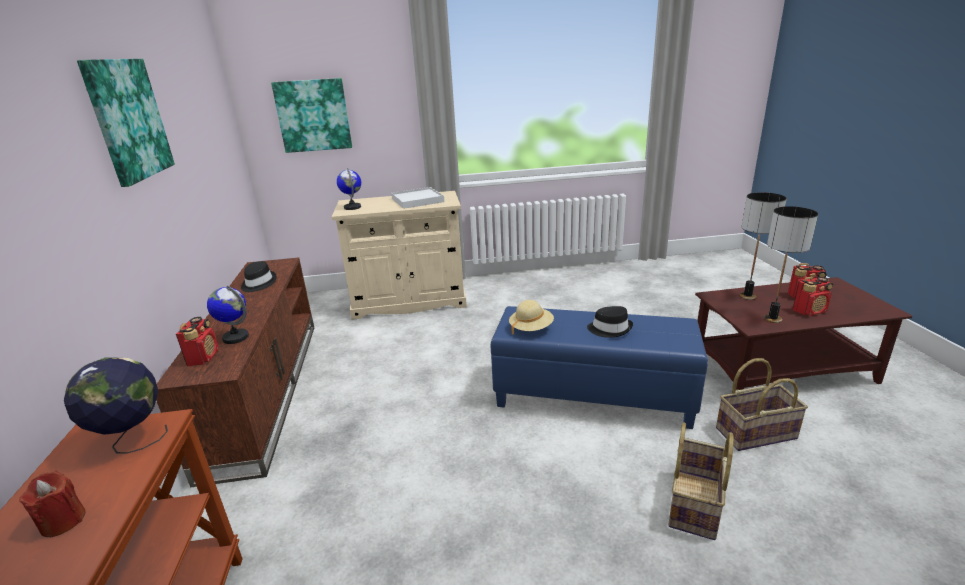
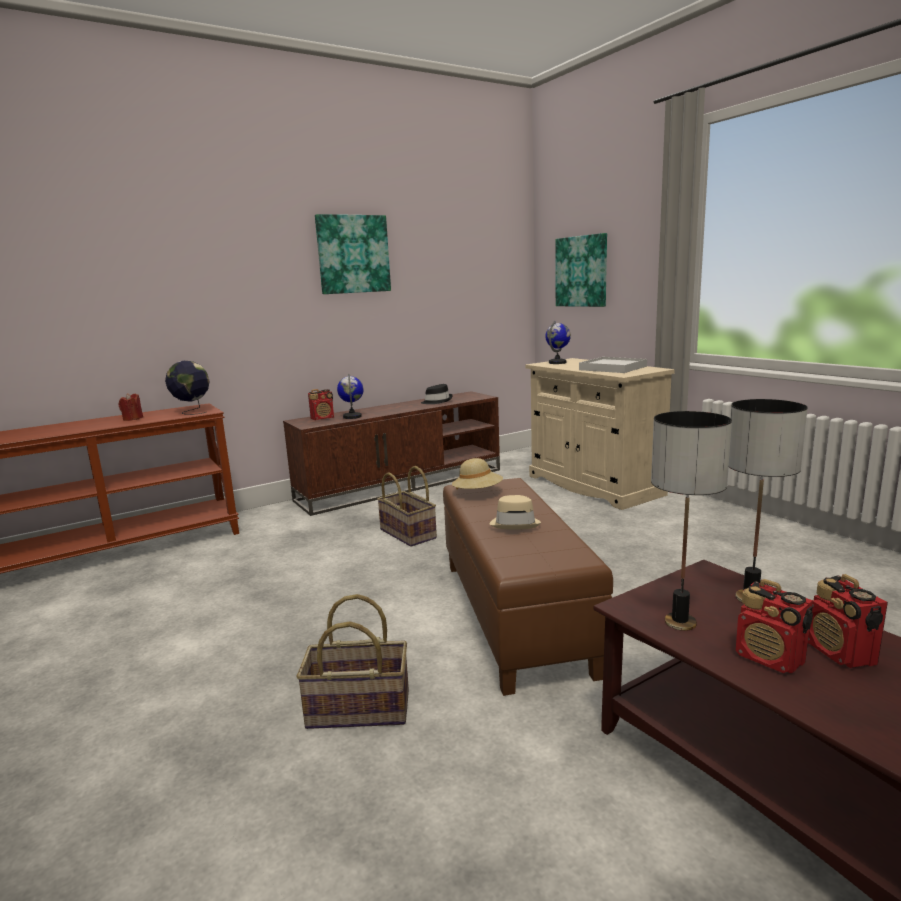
camera: 65 degrees right, 10 degrees down
blue ottoman [491,306,708,429] -> brown ottoman [443,478,613,696]
black hat [587,306,633,337] -> beige hat [489,495,541,530]
basket [716,358,808,451] -> basket moved to [377,466,437,547]

